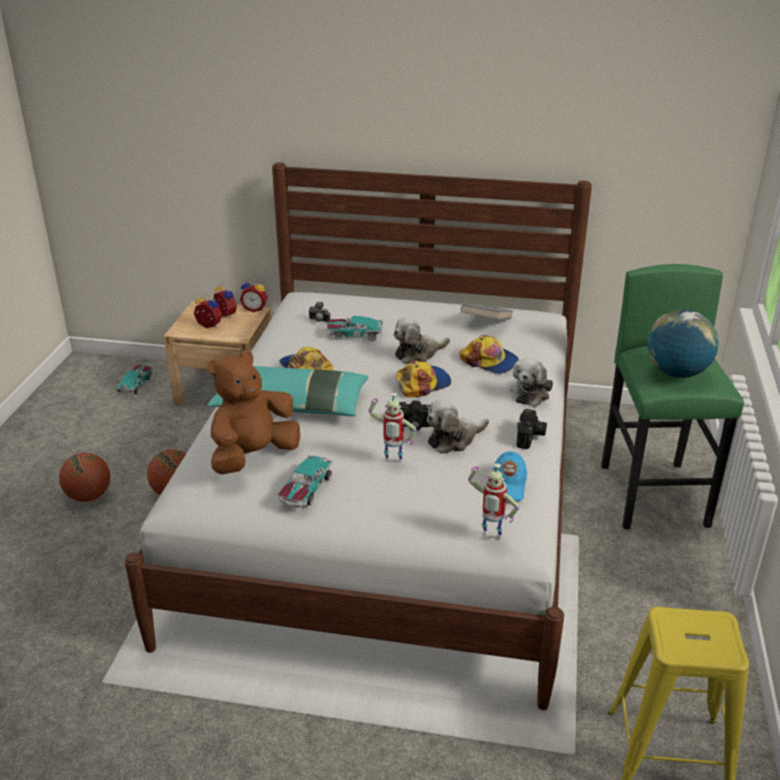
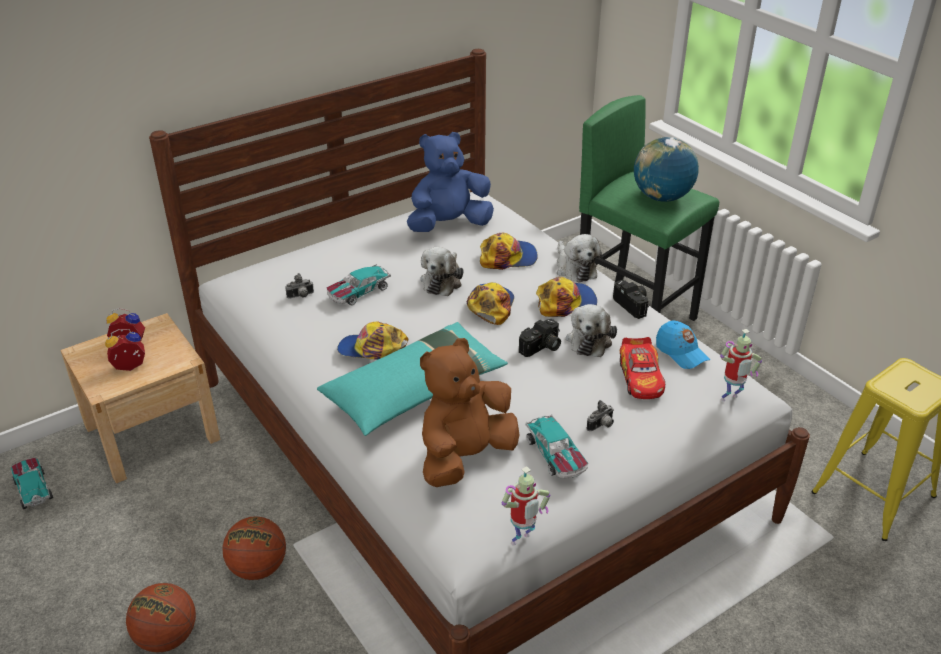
camera: 45 degrees left, 5 degrees up
brown plush toy [208,350,300,474] -> brown plush toy turned 45 degrees clockwise [420,338,520,487]
alarm clock [240,279,268,312] -> none
toy robot [368,393,417,462] -> toy robot moved to [502,466,550,546]
grey book [461,304,513,320] -> blue plush toy [407,132,494,232]
none -> cap [536,277,597,317]
none -> camera [587,400,614,431]
none -> toy car [620,337,665,399]

